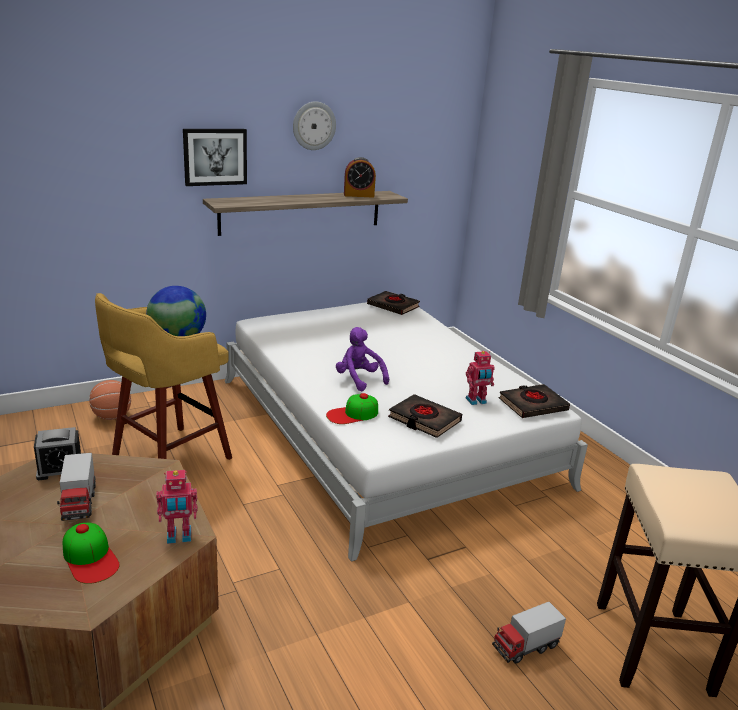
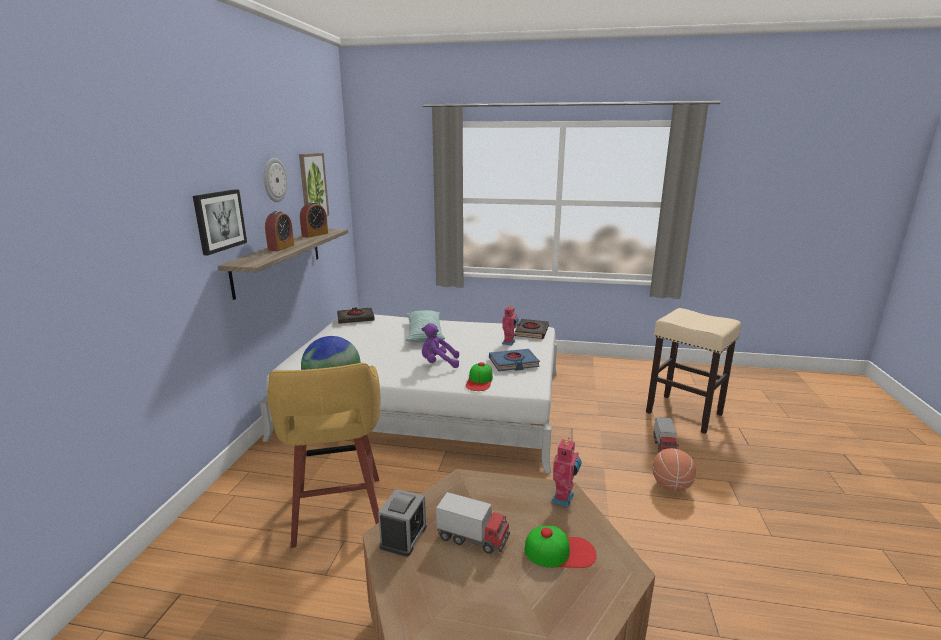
camera: 50 degrees left, 5 degrees down
basketball [89,380,131,420] -> basketball moved to [652,448,696,491]
black book [388,394,462,438] -> blue book [489,349,540,371]
none -> alarm clock [265,211,294,251]
none -> picture [299,153,329,216]
none -> pillow [406,310,445,342]

